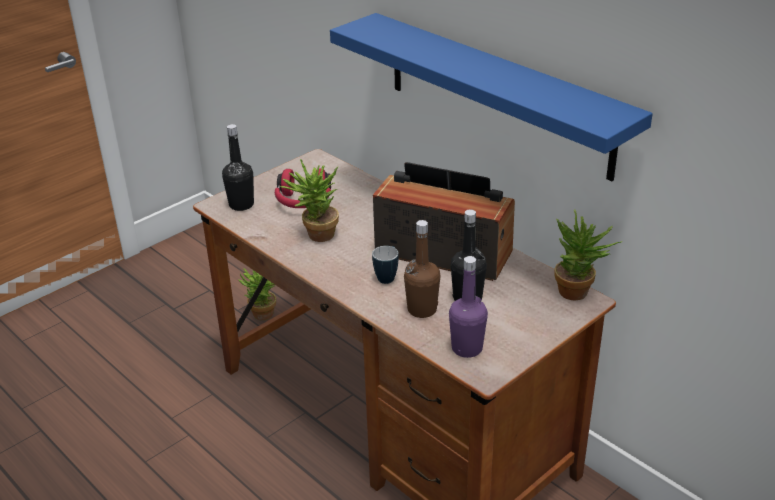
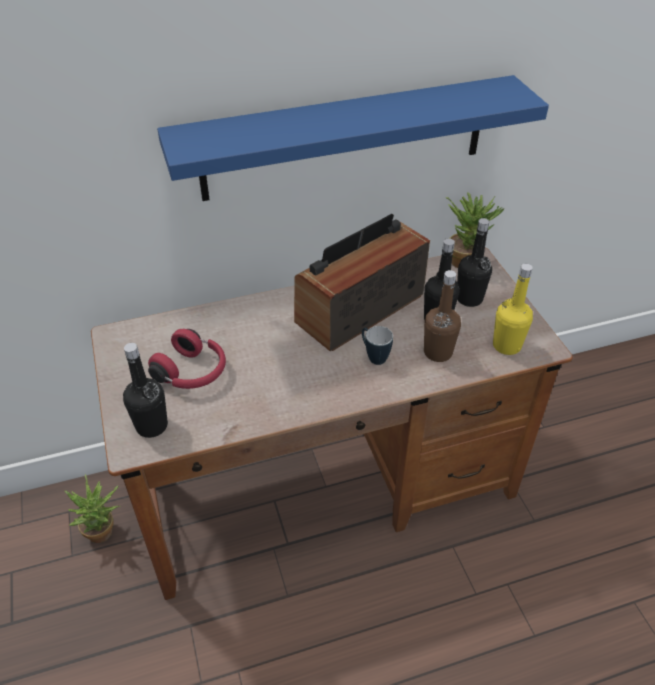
camera: 65 degrees left, 10 degrees up
potted plant [280,159,339,242] -> none
purple bottle [449,256,488,358] -> yellow bottle [493,264,533,355]
none -> black bottle [457,218,492,307]

